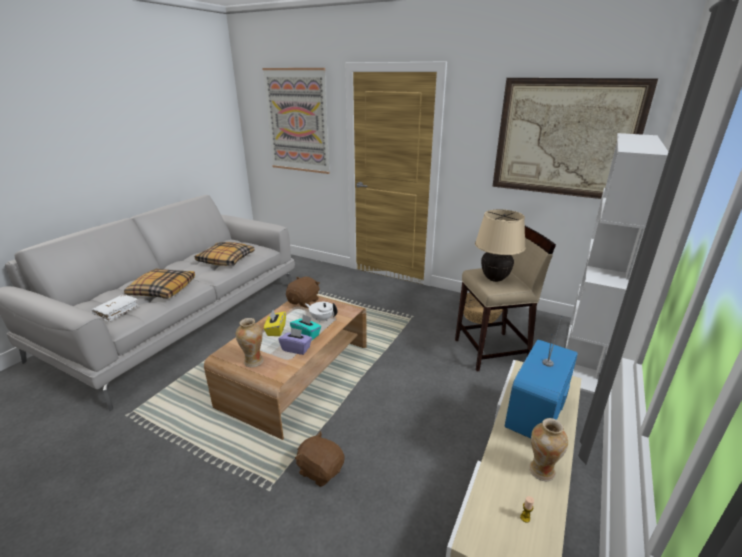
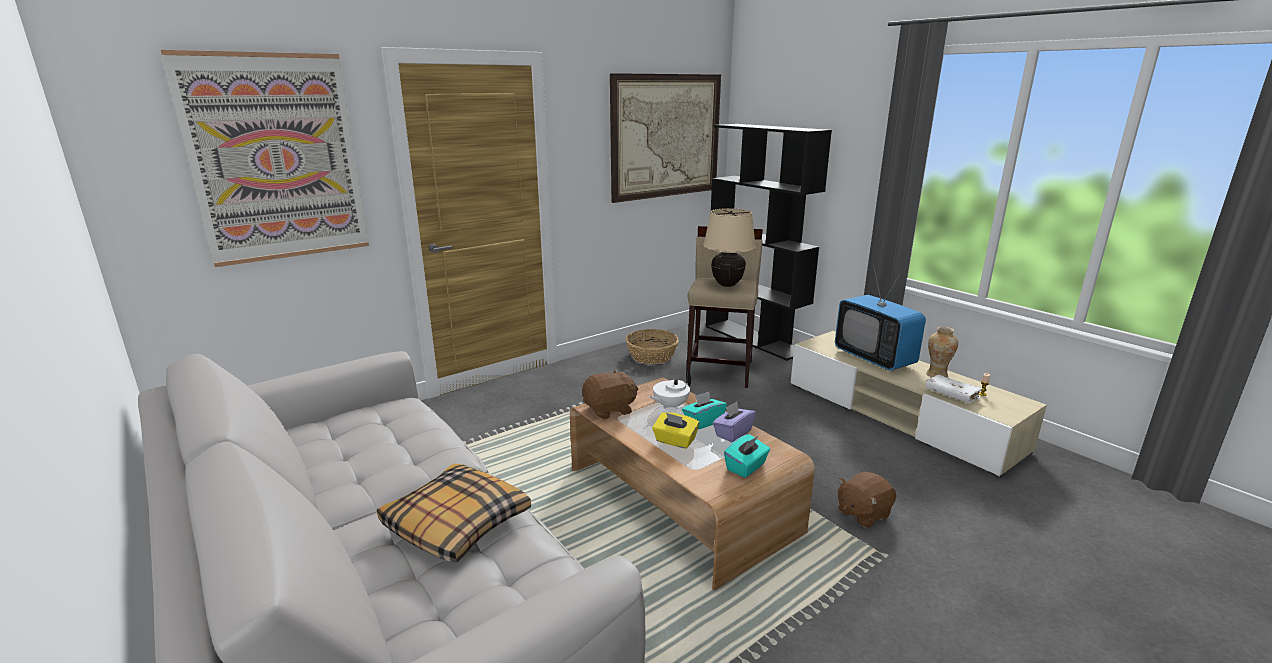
camera: 65 degrees left, 5 degrees down
white book [92,294,139,322] -> white book moved to [926,375,983,403]
pillow [195,242,255,266] -> none
vase [236,318,263,367] -> turquoise tissue box [724,434,770,478]
brown plush toy [286,277,320,308] -> brown plush toy turned 105 degrees clockwise [582,369,639,419]
white bookcase [566,133,668,394] -> black bookcase [706,124,832,361]

